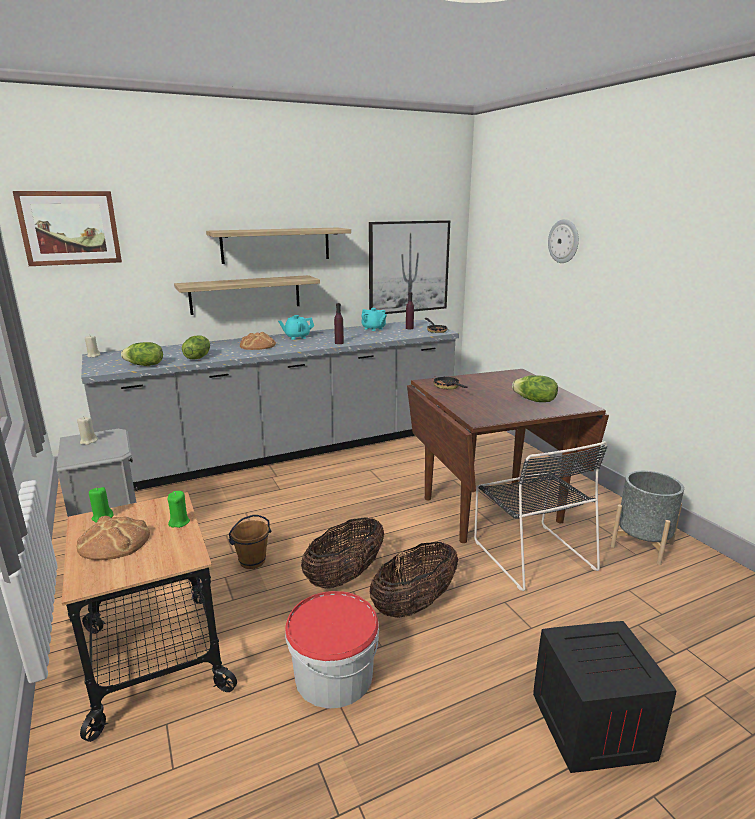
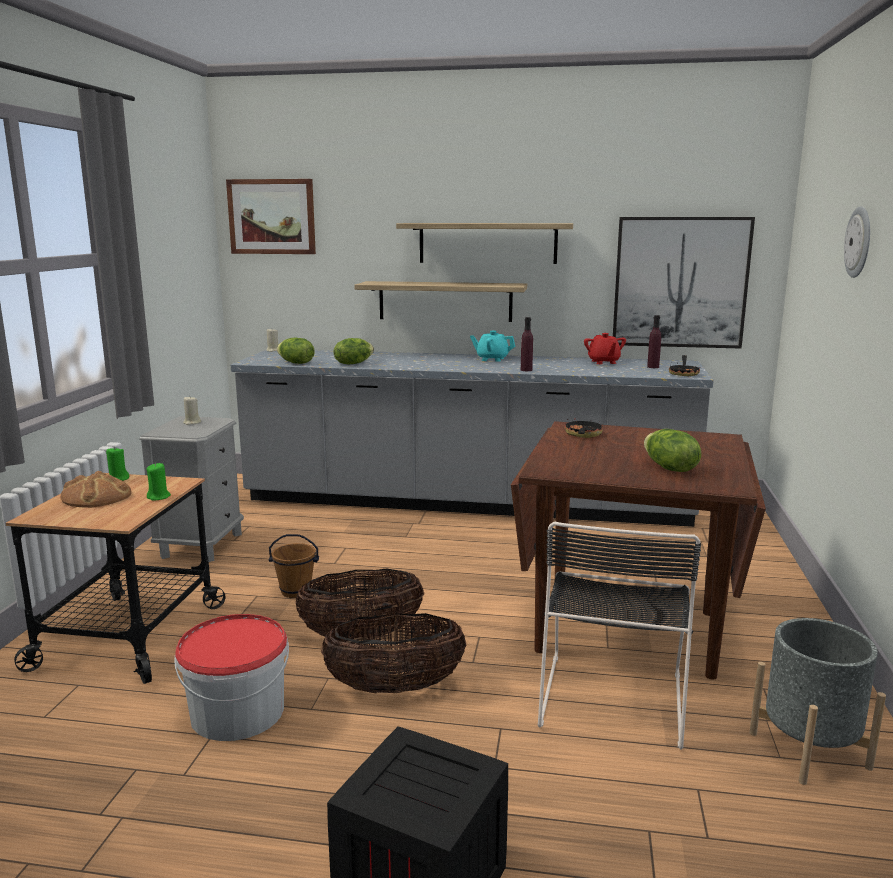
camera: 35 degrees right, 5 degrees down
bread [240,332,276,350] -> none
turquoise teapot [361,308,387,331] -> red teapot [584,333,626,364]

